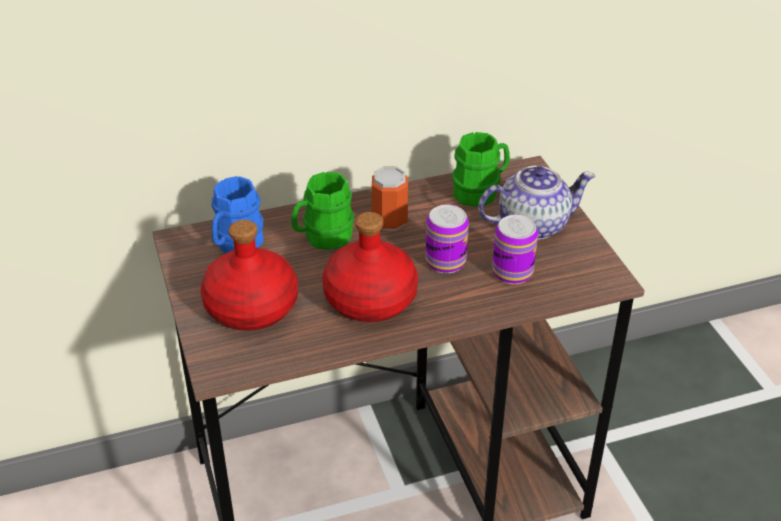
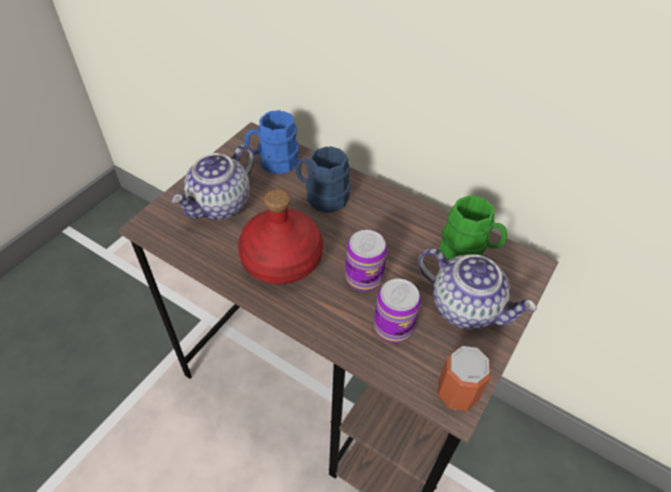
camera: 50 degrees right, 10 degrees up
red bottle [201,220,298,331] -> teapot [171,144,255,219]
green mug [291,172,354,250] -> blue mug [296,146,351,213]
can [372,166,408,230] -> can moved to [438,346,491,411]

